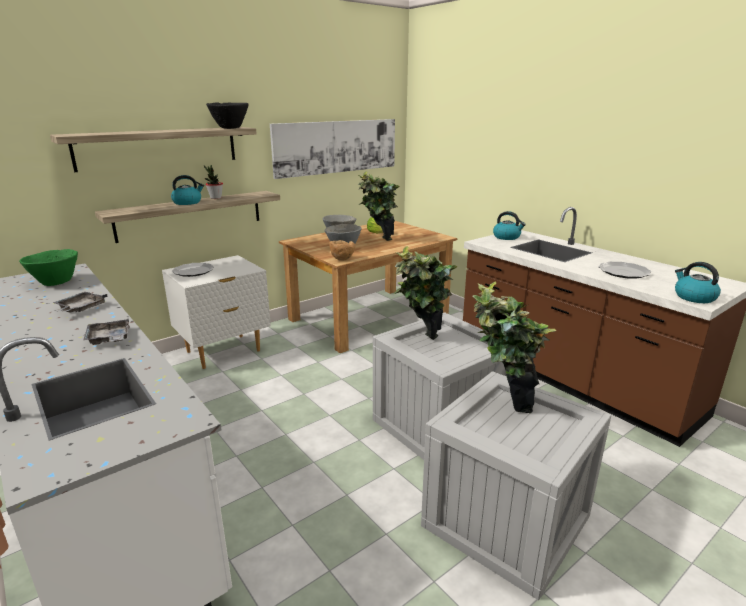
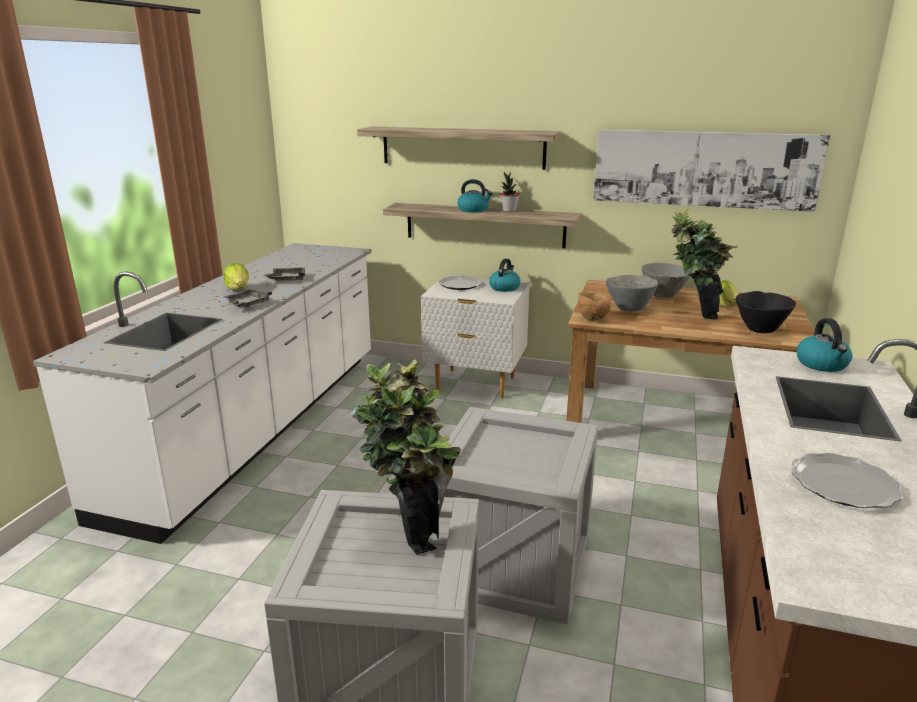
camera: 55 degrees right, 0 degrees up
green bowl [19,249,78,286] -> none
black bowl [206,103,249,129] -> black bowl moved to [735,291,796,333]
potted plant [394,246,457,340] -> none
kettle [675,262,721,303] -> kettle moved to [489,259,520,292]
none -> lettuce [224,263,249,291]

